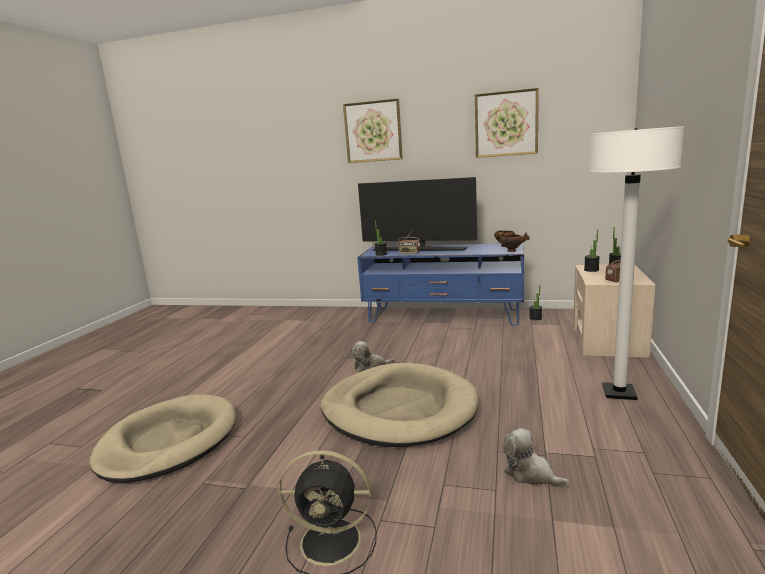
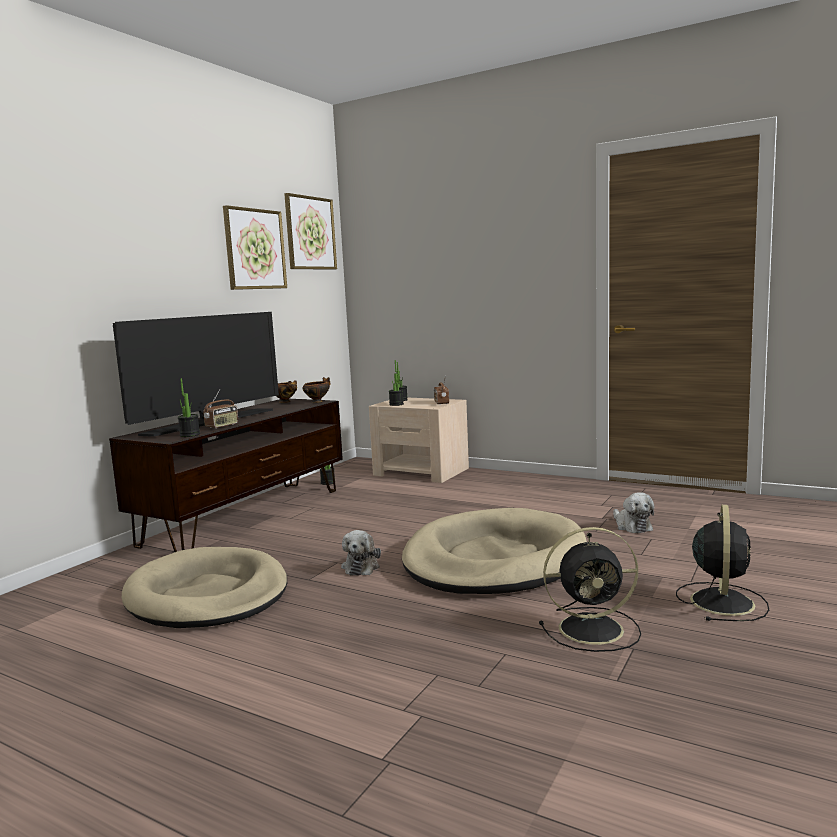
camera: 75 degrees left, 5 degrees down
beige dog bed [90,394,236,483] -> beige dog bed moved to [122,547,287,628]
picture [343,98,403,163] -> picture moved to [284,193,337,270]
blue tv stand [357,243,524,325] -> brown tv stand [109,399,343,552]
plush toy [503,428,569,488] -> plush toy turned 75 degrees counterclockwise [613,492,654,533]
white floor lamp [589,126,684,400] -> none
none -> black fan [539,527,641,652]

